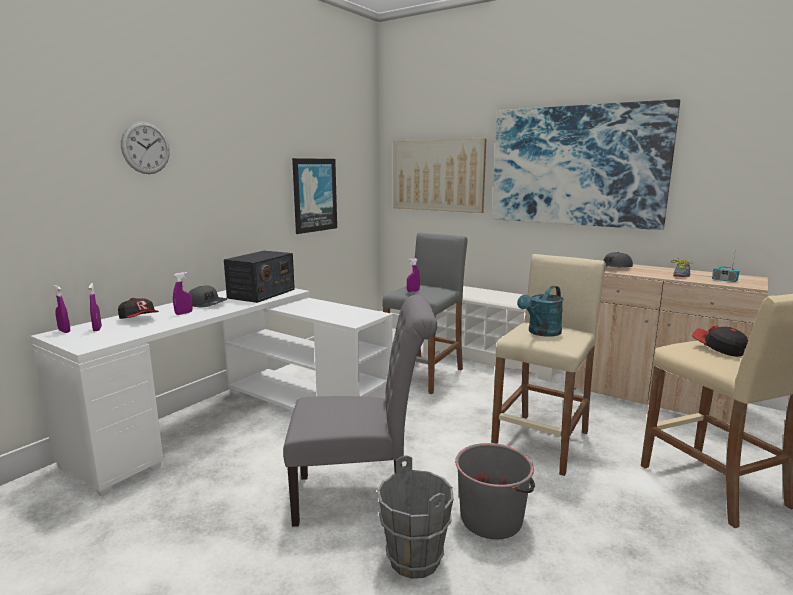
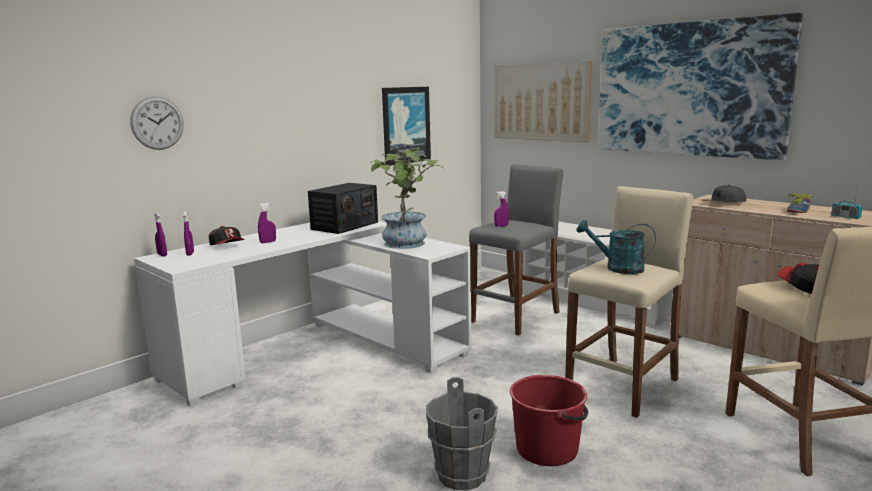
camera: 10 degrees right, 0 degrees up
wall clock [121,121,170,174] -> wall clock moved to [130,96,183,150]
grey cap [188,285,227,308] -> none
grey chair [283,295,437,527] -> none
grey bucket [455,443,535,539] -> red bucket [510,375,588,466]
turquoise watering can [517,286,563,337] -> turquoise watering can turned 60 degrees clockwise [577,220,656,274]
none -> potted plant [371,148,444,249]

